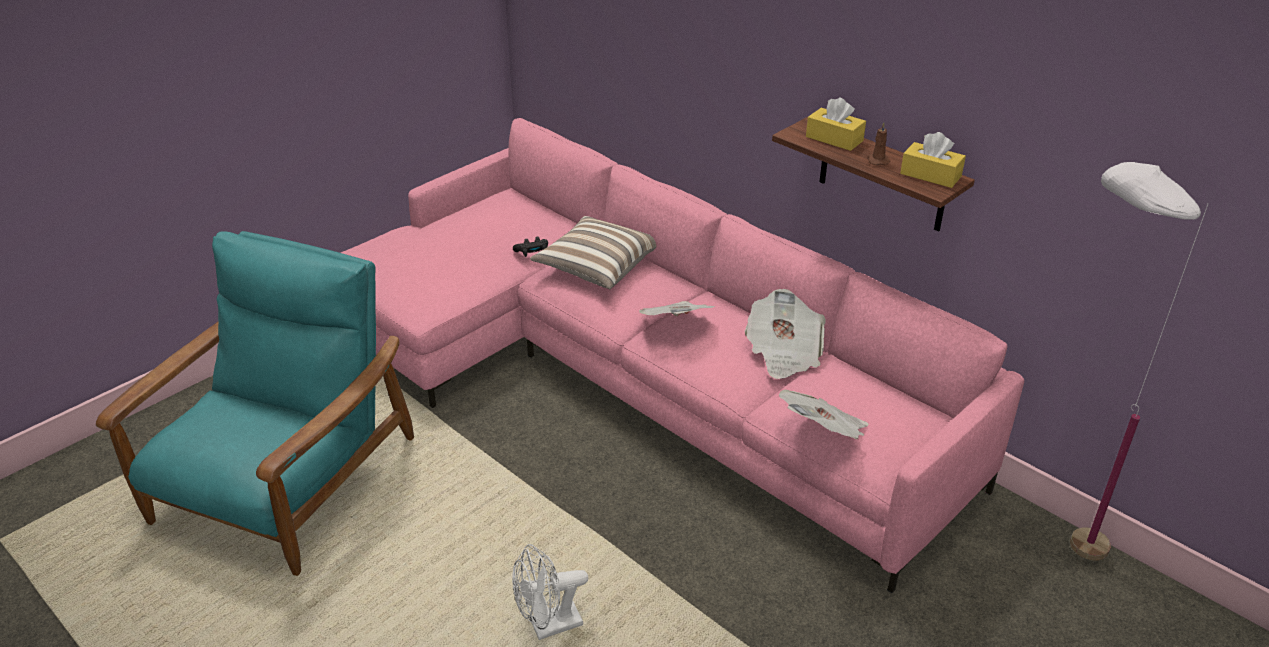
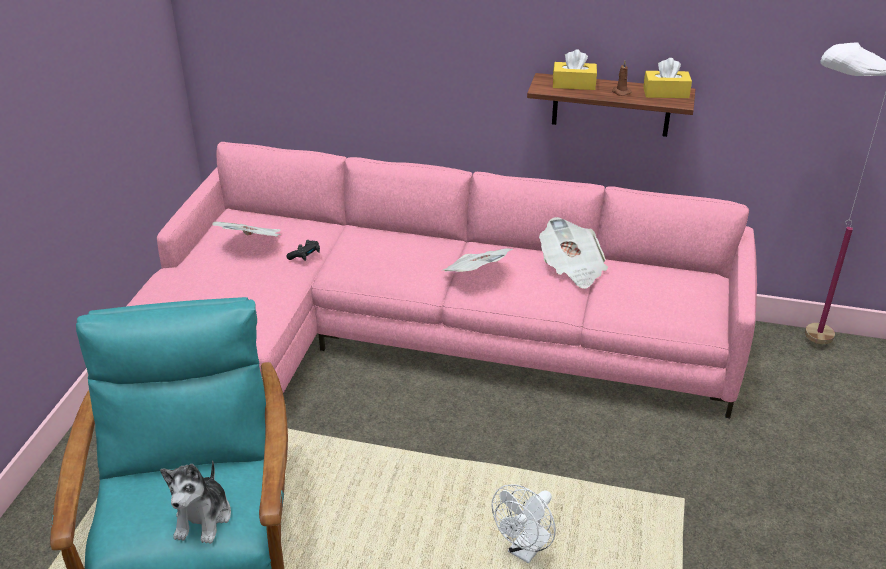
camera: 30 degrees left, 0 degrees up
pillow [530,216,656,289] -> none
newspaper [779,389,869,439] -> newspaper moved to [212,222,281,237]
none -> plush toy [160,461,231,544]

